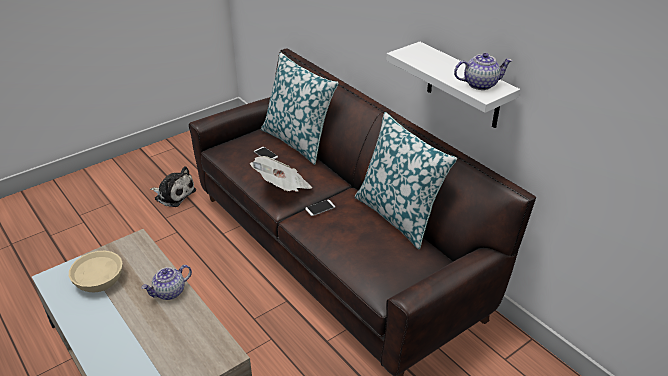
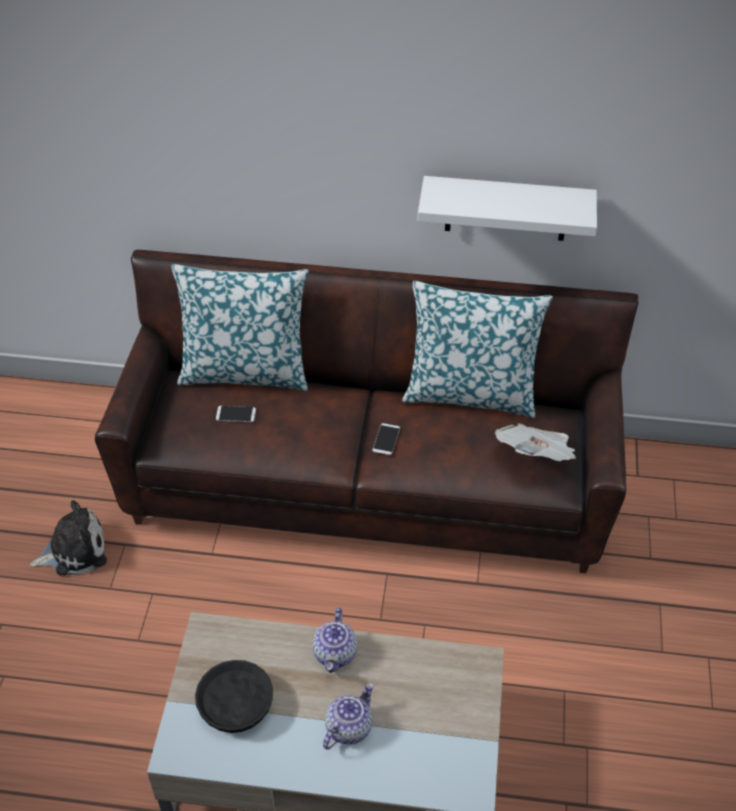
camera: 45 degrees left, 10 degrees up
beige bowl [69,251,123,293] -> black bowl [195,660,273,733]
newspaper [250,156,312,192] -> newspaper moved to [495,423,576,461]
teapot [454,53,513,90] -> teapot moved to [323,683,374,750]

